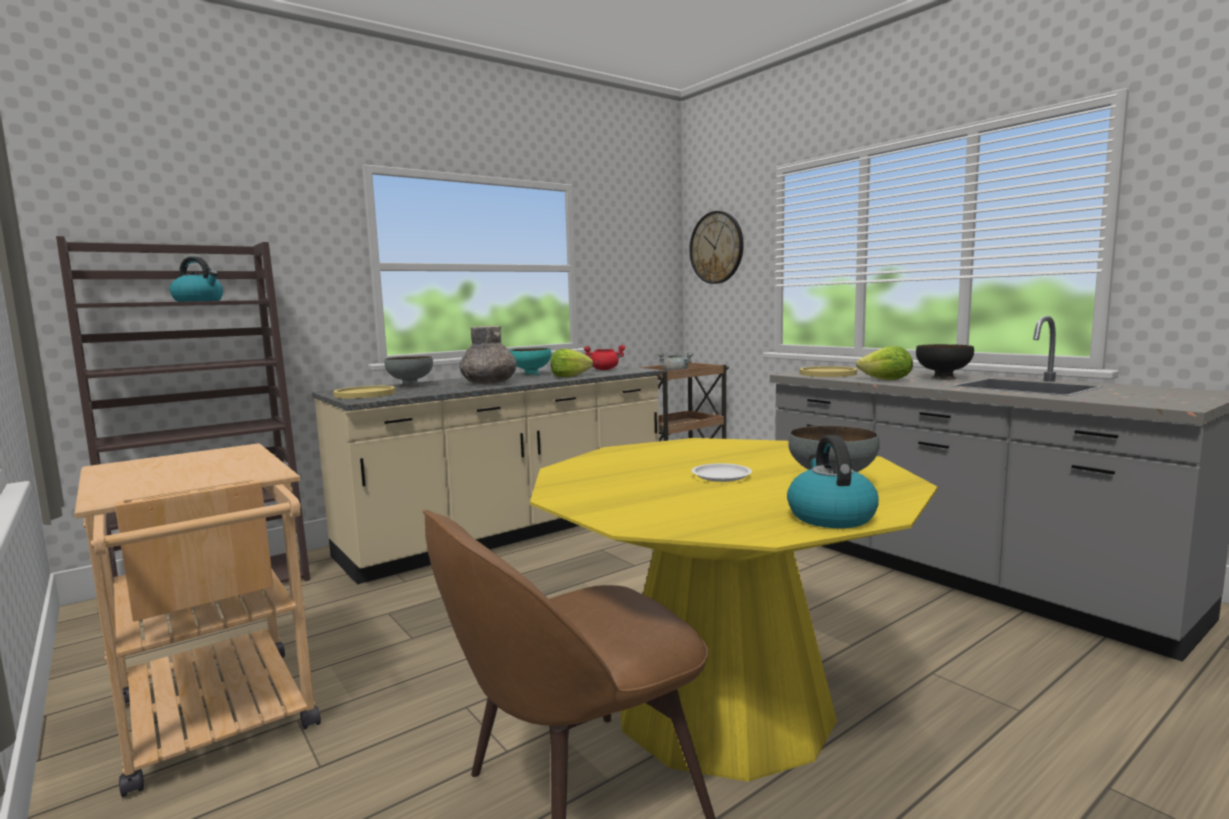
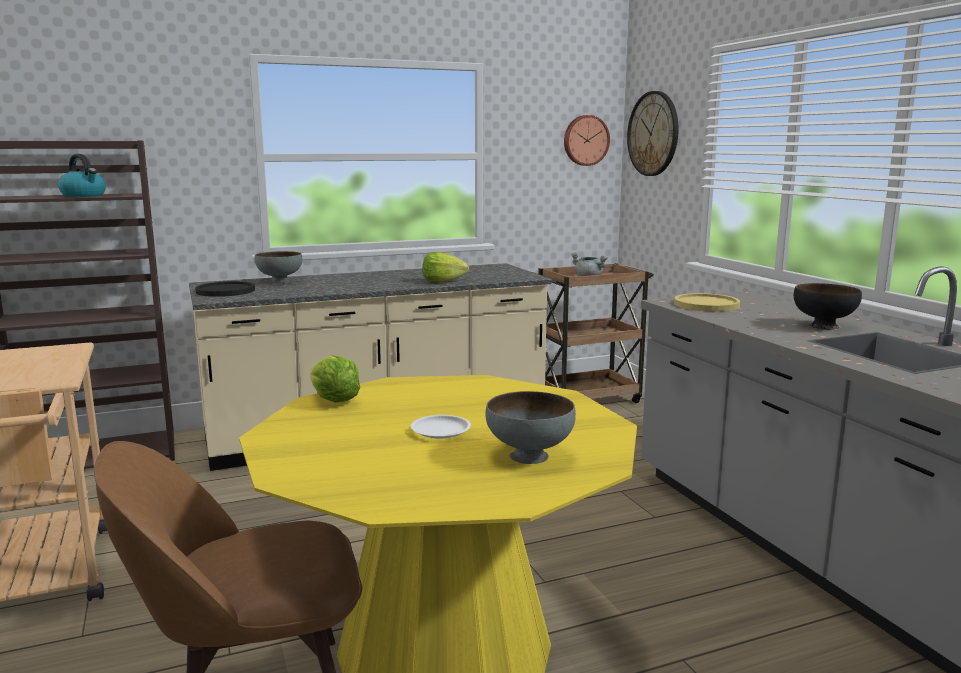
camera: 15 degrees right, 5 degrees up
yellow plate [333,386,395,399] -> black plate [195,281,255,297]
grey vase [459,326,517,384] -> none
turquoise bowl [510,348,551,376] -> none
red cooking pot [583,345,626,370] -> none
kettle [787,435,879,528] -> none
lettuce [856,346,913,380] -> lettuce moved to [310,355,361,402]
none -> wall clock [564,115,610,166]

